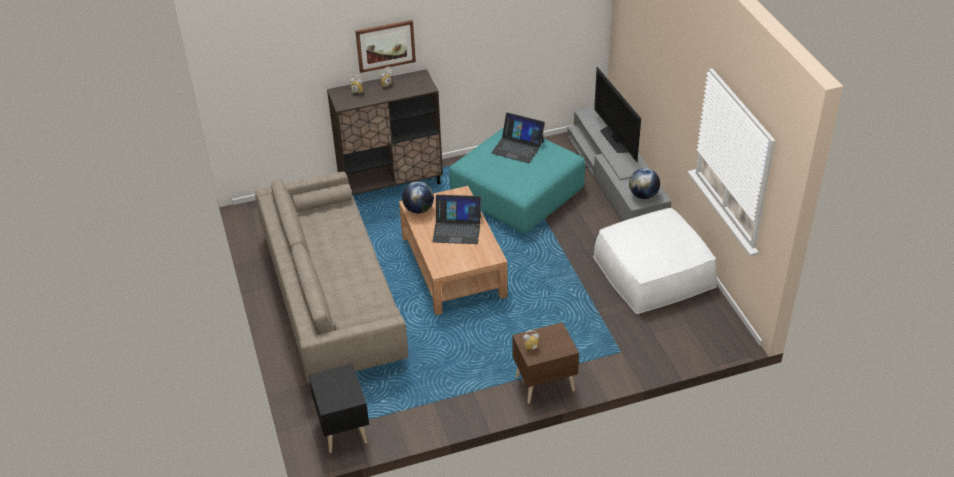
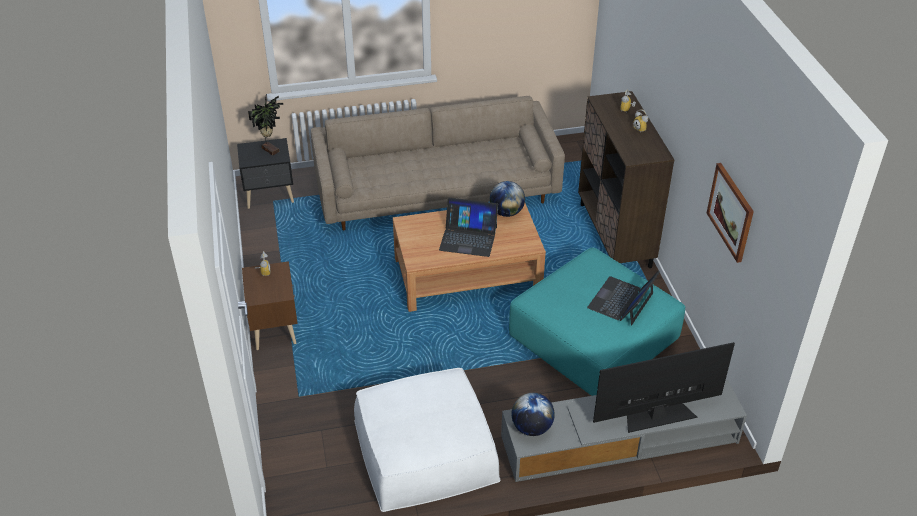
camera: 95 degrees right, 0 degrees up
picture [355,20,416,73] -> picture moved to [707,163,754,263]
laptop [432,195,481,244] -> laptop turned 90 degrees counterclockwise [439,198,498,257]
none -> potted plant [248,94,283,156]

